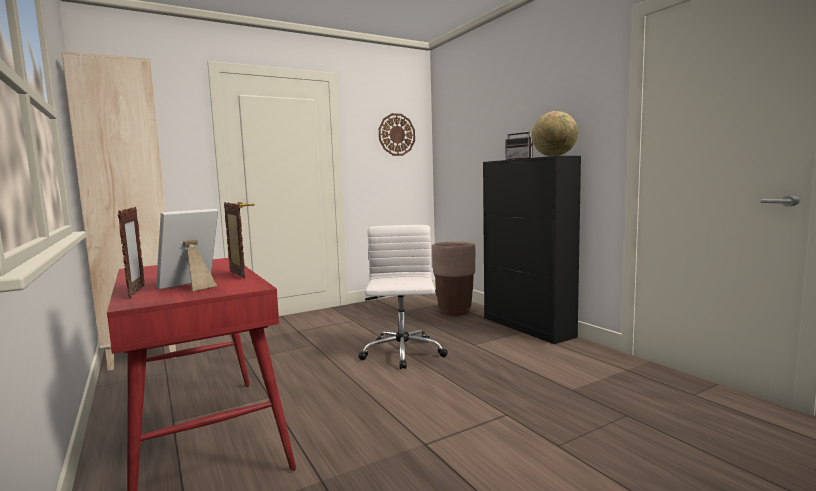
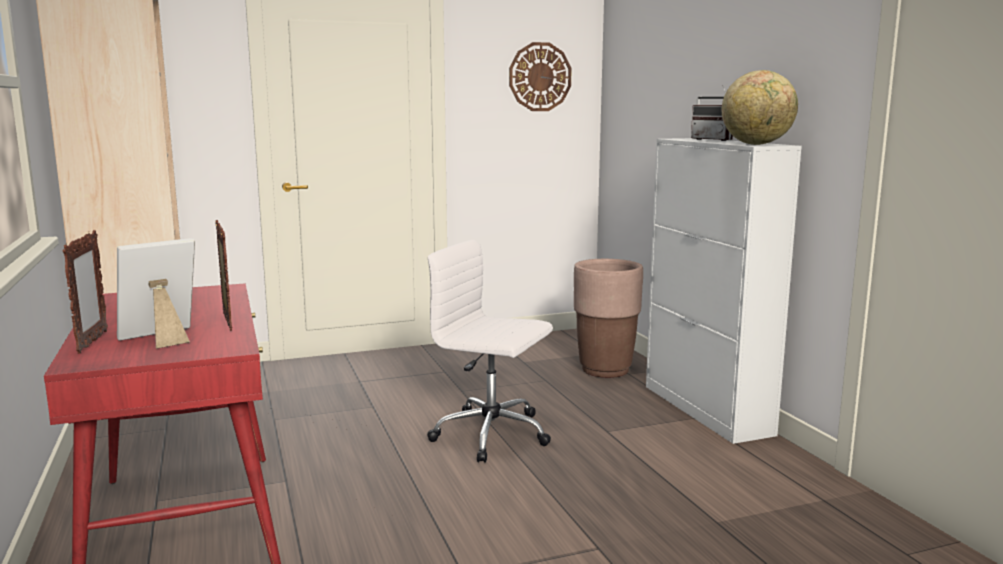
camera: 10 degrees right, 5 degrees up
white office chair [358,225,448,369] -> white office chair turned 75 degrees counterclockwise [427,240,553,463]
black cabinet [483,156,581,344] -> white cabinet [646,138,802,444]

